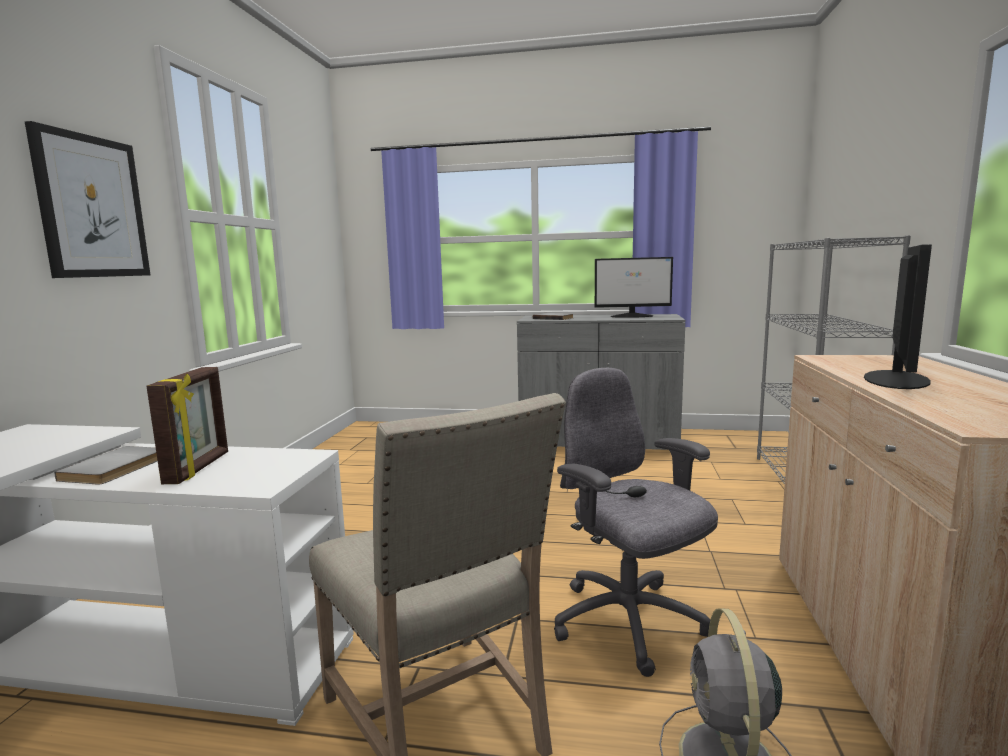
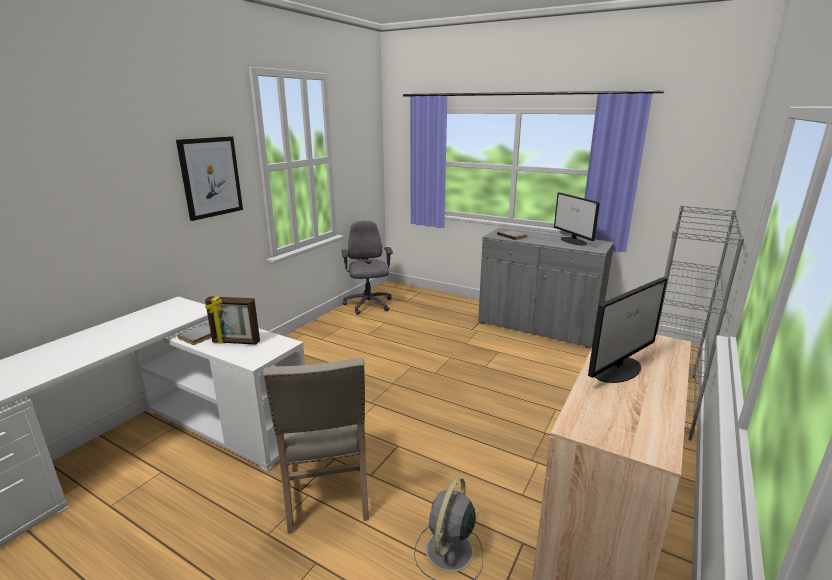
camera: 20 degrees right, 10 degrees up
picture frame [146,367,228,484] -> picture frame turned 75 degrees clockwise [205,296,260,345]
grey office chair [554,368,718,677] -> grey office chair moved to [342,220,393,315]
monitor [595,257,673,318] -> monitor turned 45 degrees clockwise [554,192,600,245]

